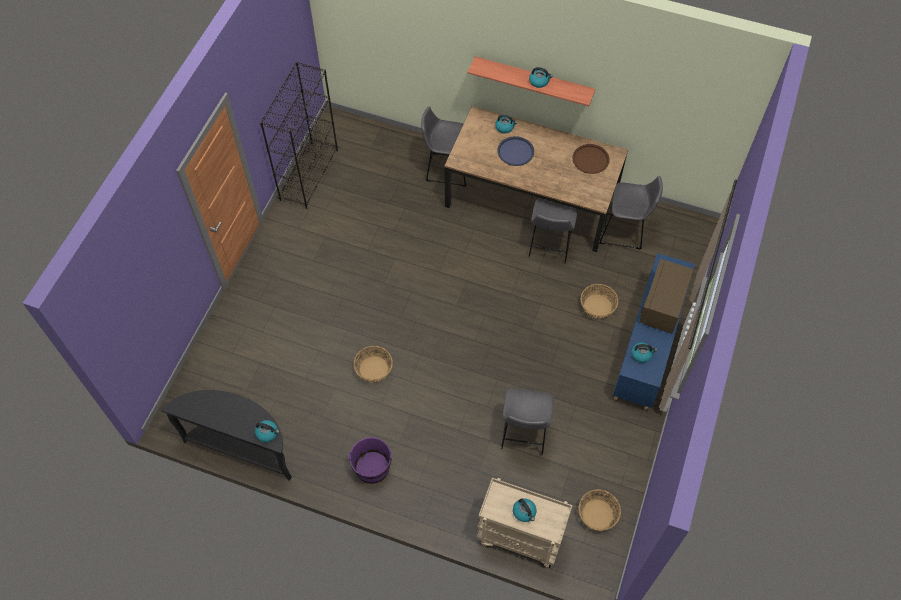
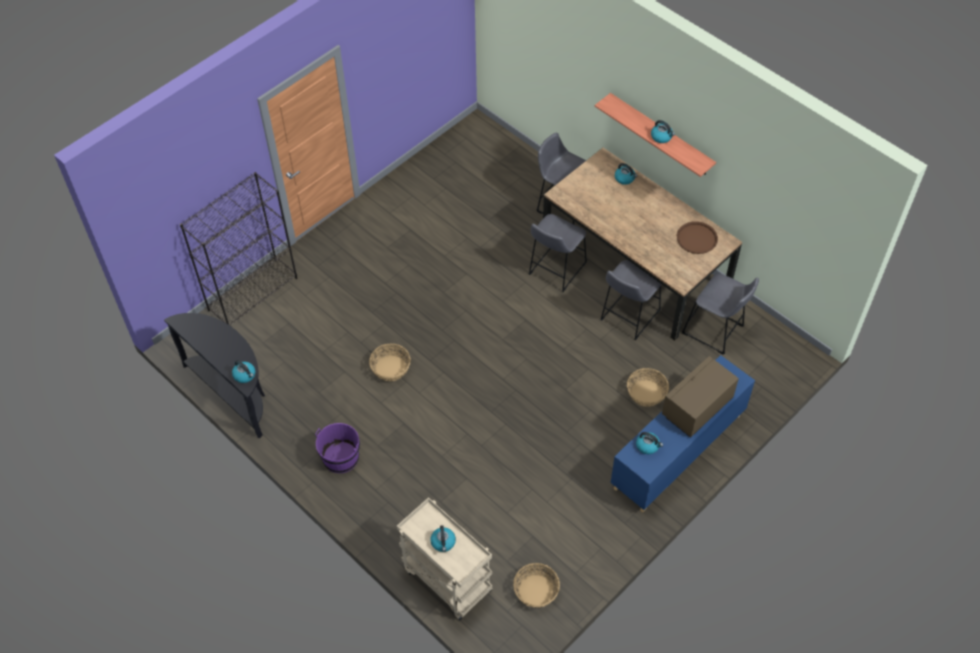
camera: 25 degrees right, 5 degrees down
black bookcase [260,62,338,209] -> black bookcase moved to [180,172,297,325]
blue tray [497,136,534,166] -> none
grey stool [501,388,554,455] -> grey stool moved to [529,214,587,292]

